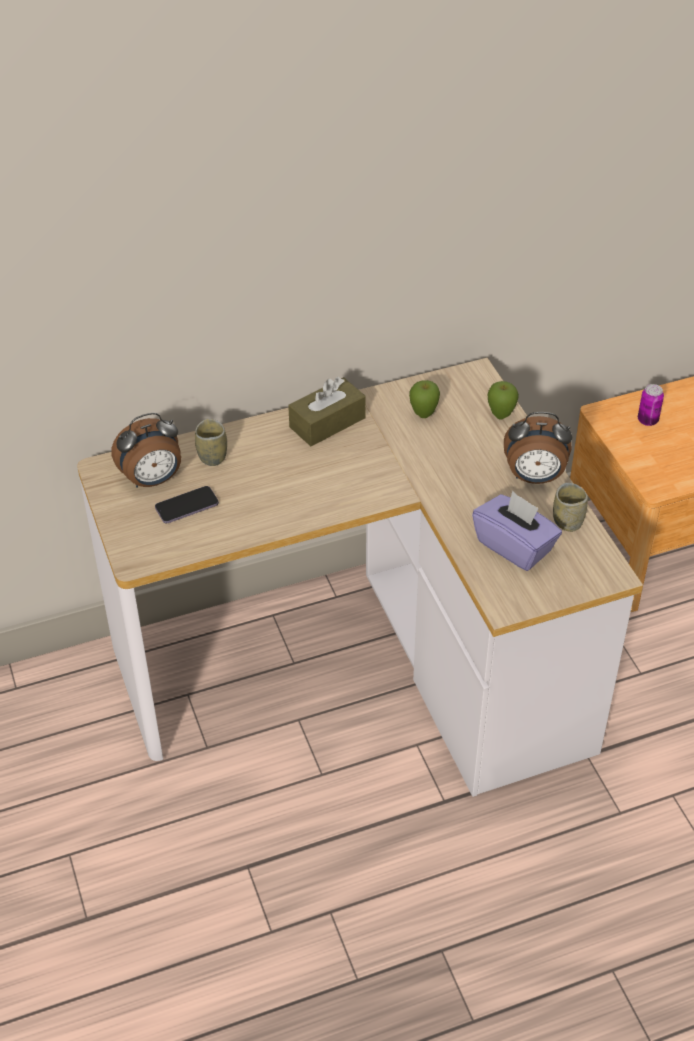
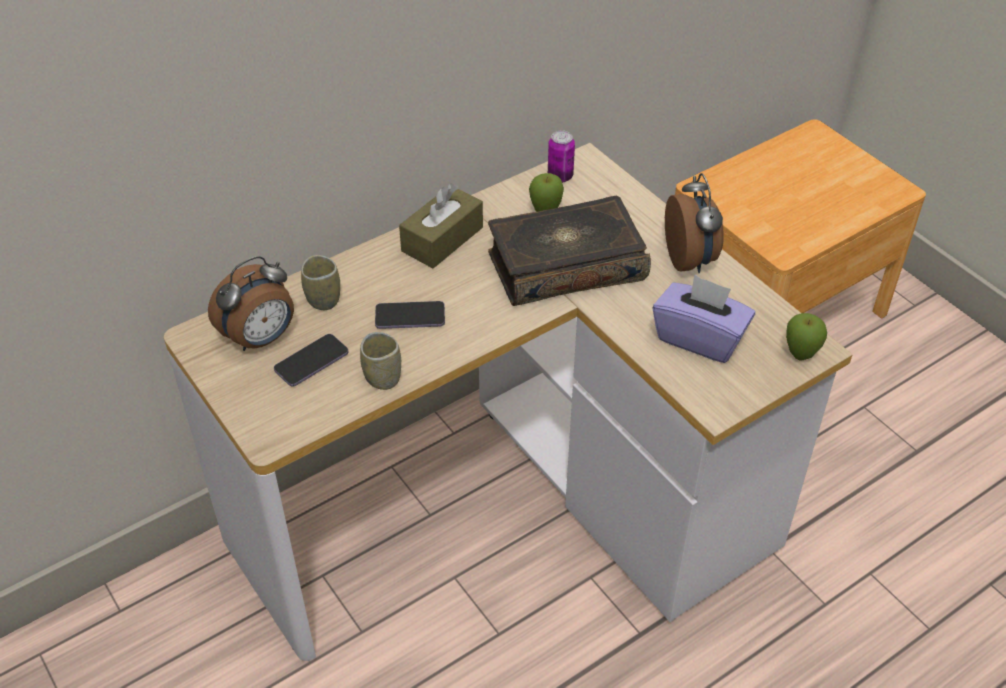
camera: 15 degrees left, 0 degrees up
apple [488,381,519,419] -> apple moved to [786,313,827,361]
alarm clock [504,412,572,484] -> alarm clock turned 90 degrees counterclockwise [665,173,724,273]
cup [553,483,588,532] -> cup moved to [360,332,401,390]
can [638,384,664,426] -> can moved to [548,130,575,183]
none -> phone [375,301,445,329]
none -> book [488,195,651,306]

